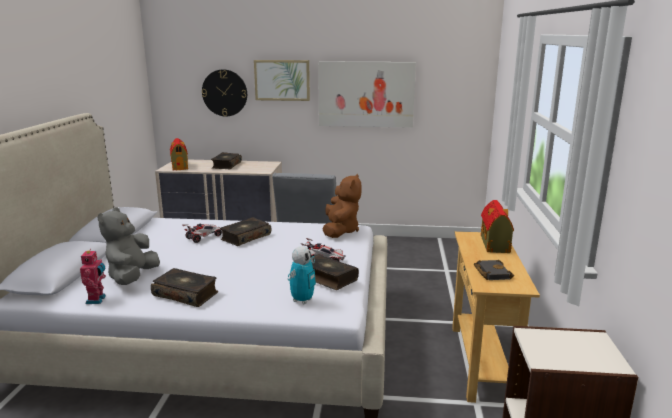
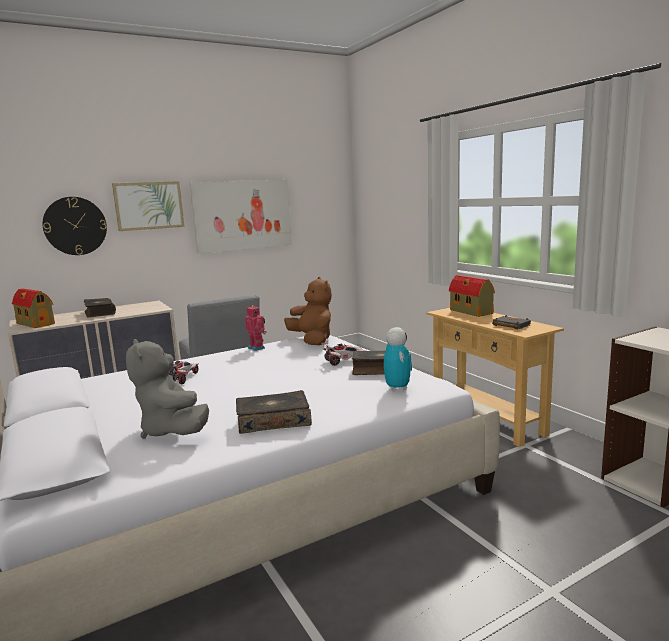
camera: 35 degrees left, 5 degrees down
toy robot [80,249,106,304] -> toy robot moved to [245,305,266,351]
book [220,217,271,246] -> none

